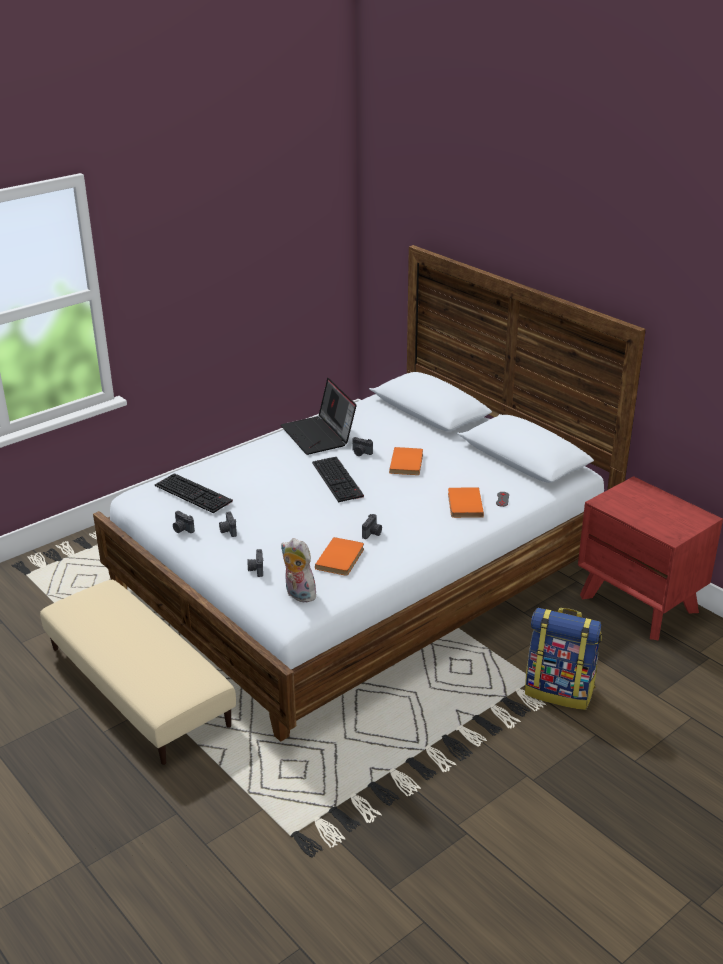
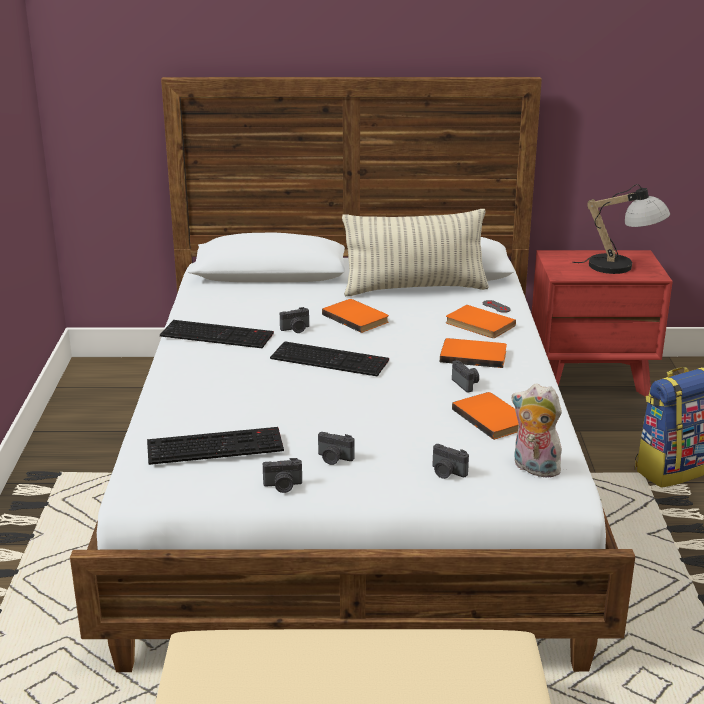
camera: 50 degrees left, 5 degrees down
laptop [281,378,357,455] -> keyboard [160,320,274,348]
plush toy [281,538,319,602] -> plush toy turned 45 degrees clockwise [511,383,562,478]
none -> pillow [342,209,489,296]
none -> orange book [440,338,507,368]
none -> table lamp [572,184,670,274]

